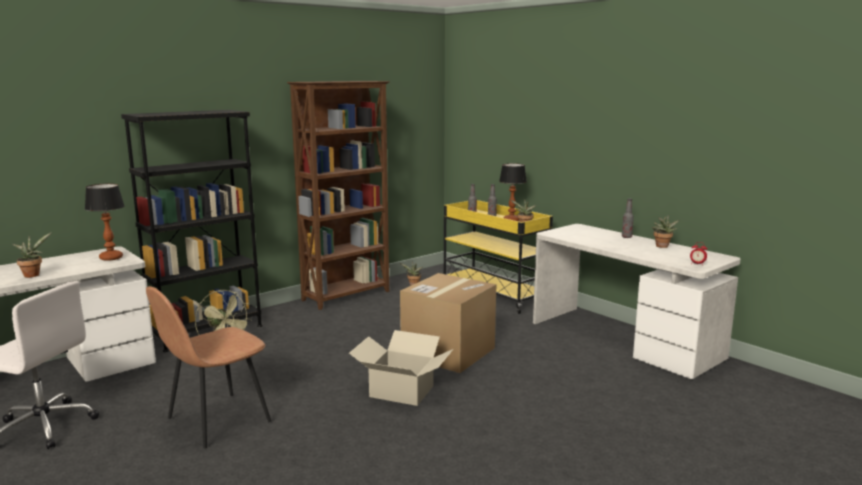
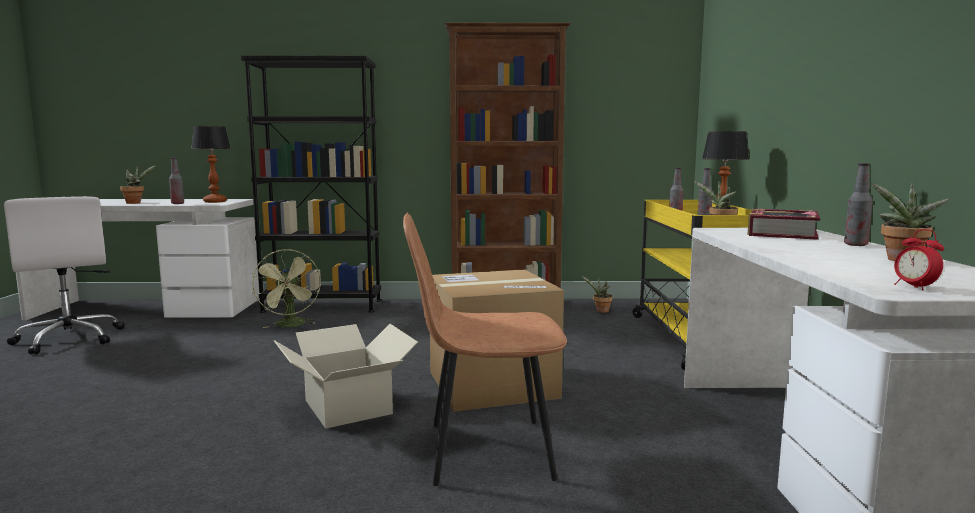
camera: 40 degrees right, 5 degrees down
brown chair [146,286,271,449] -> brown chair moved to [403,213,567,486]
none -> bottle [169,157,184,204]
none -> book [747,209,820,240]

